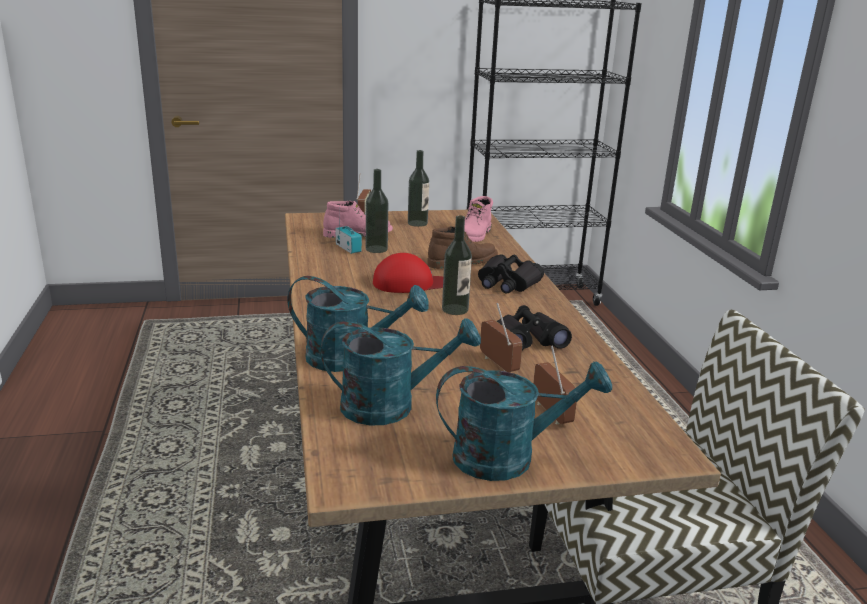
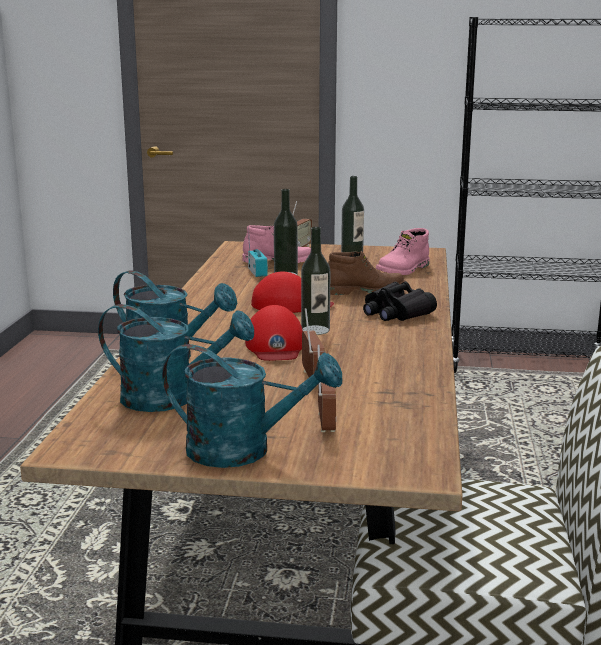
camera: 20 degrees right, 5 degrees down
black binoculars [497,305,572,351] -> none
none -> red cap [245,305,303,361]

